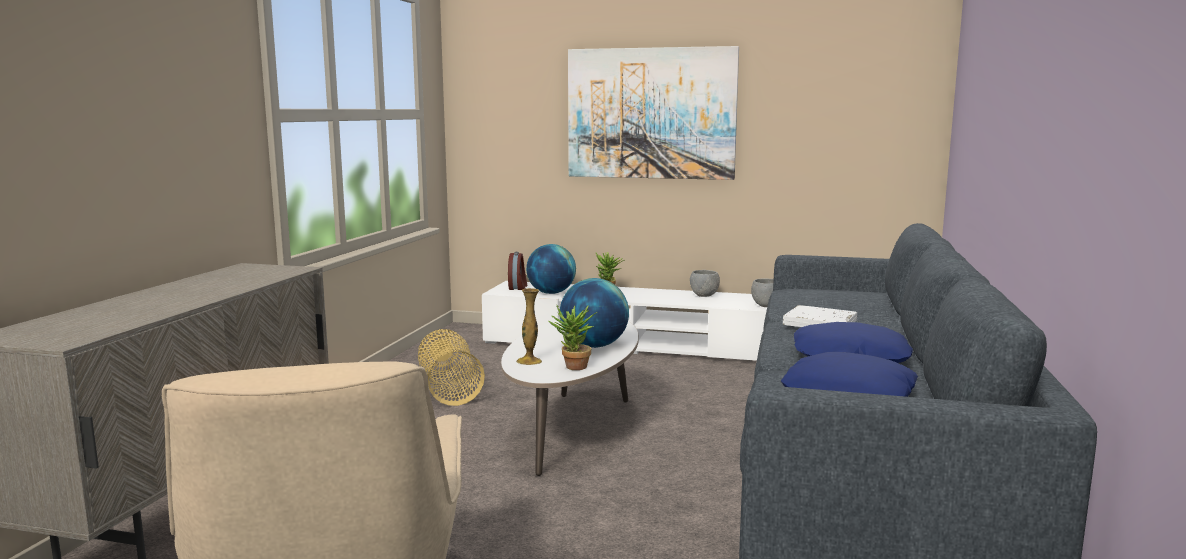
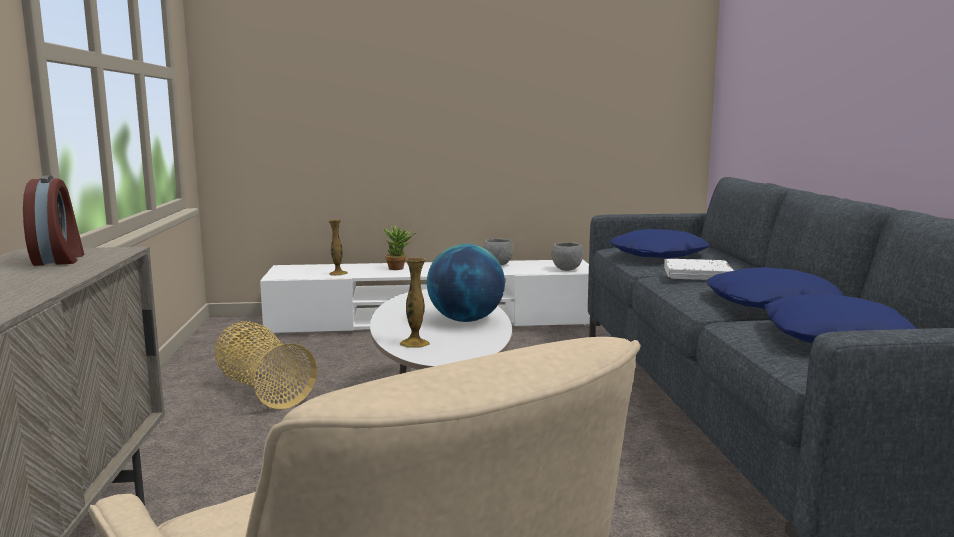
camera: 20 degrees left, 0 degrees up
alarm clock [508,252,527,290] -> alarm clock moved to [23,176,84,266]
globe [526,244,576,294] -> vase [328,219,348,276]
potted plant [548,305,598,370] -> none
picture [568,46,739,180] -> none
none -> blue pillow [609,229,709,258]

